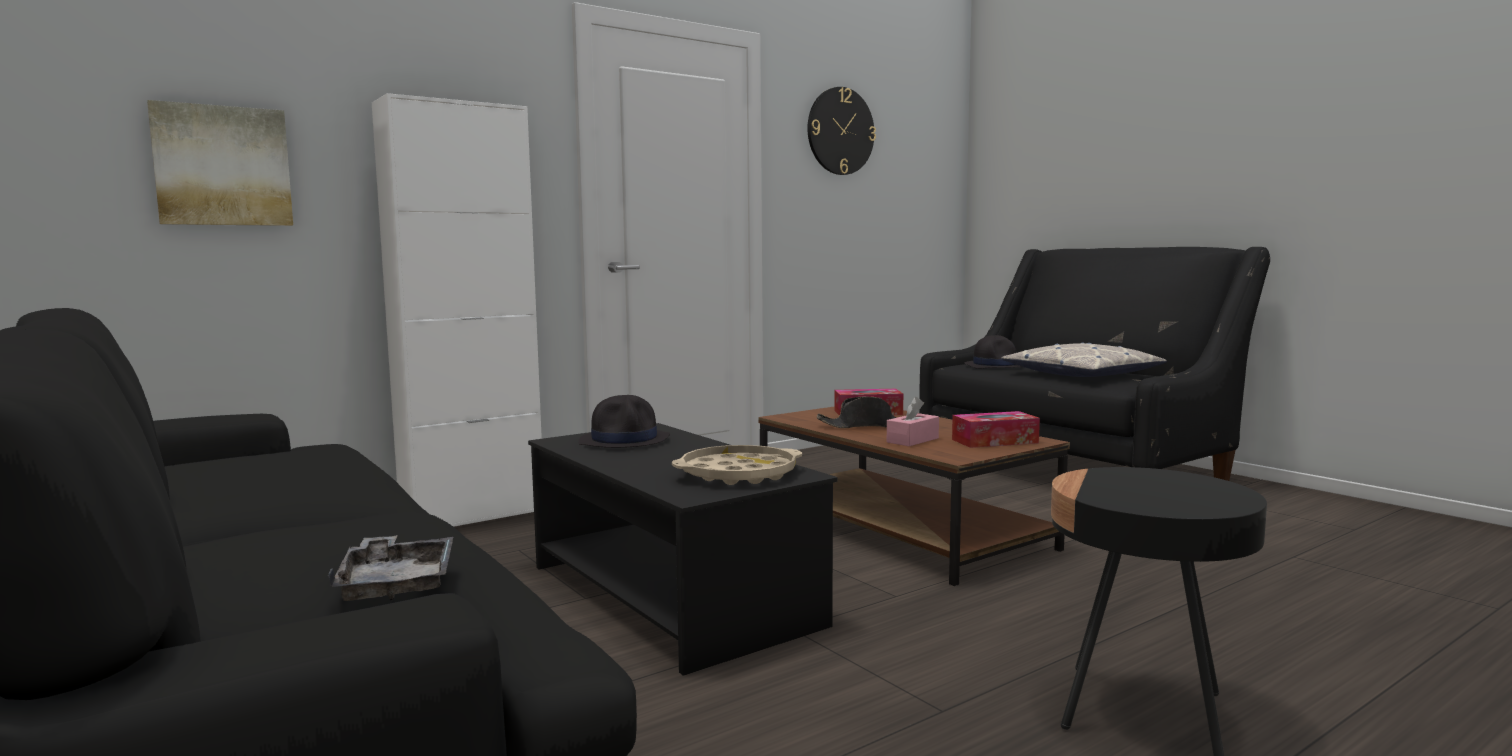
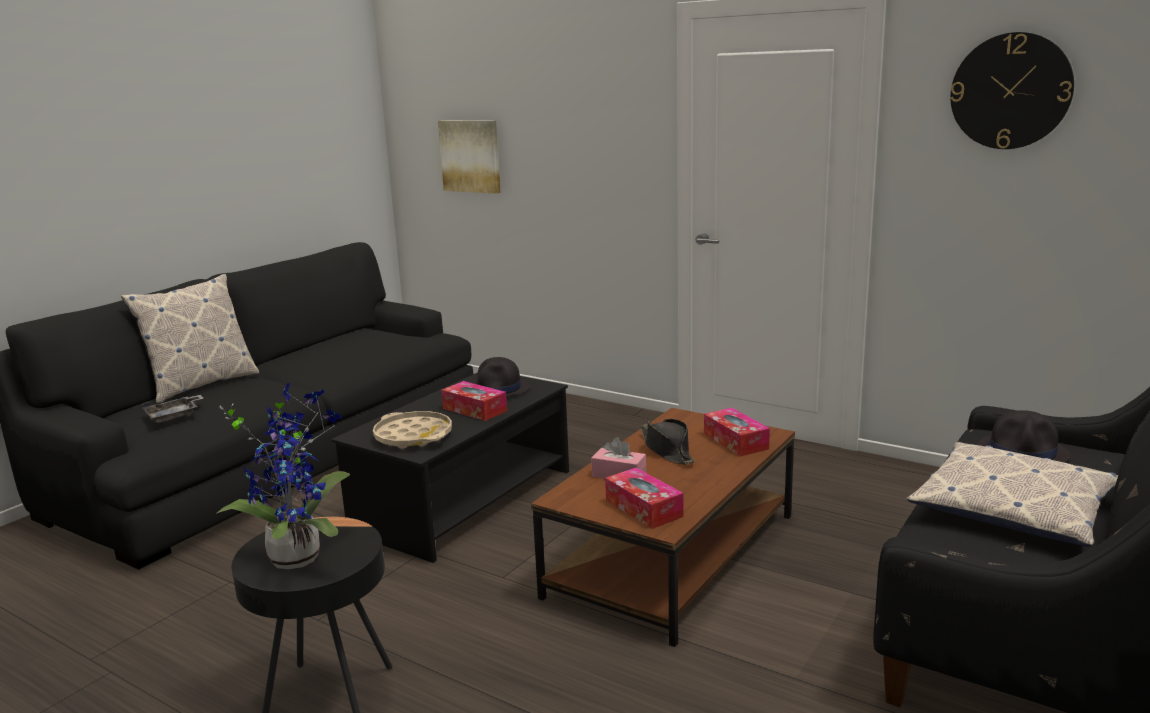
camera: 70 degrees right, 10 degrees up
white cabinet [372,93,542,527] -> none
none -> pillow [121,274,259,404]
none -> potted plant [216,383,350,569]
none -> tissue box [441,381,507,421]

